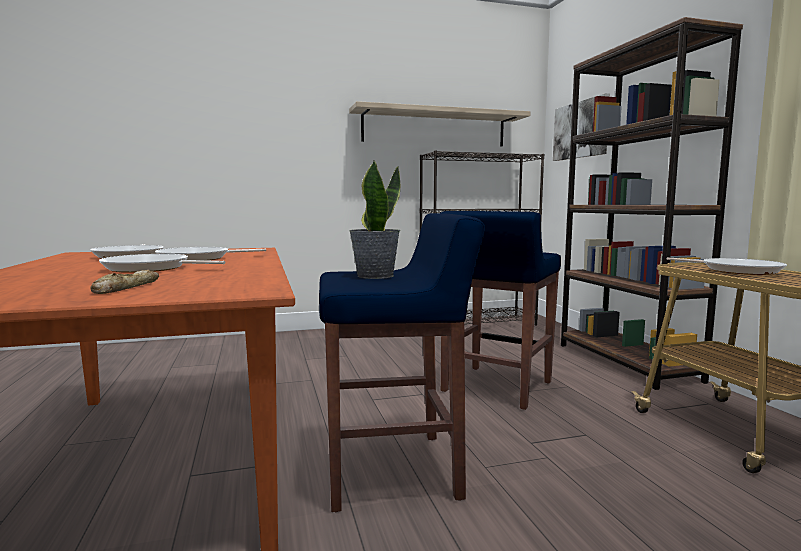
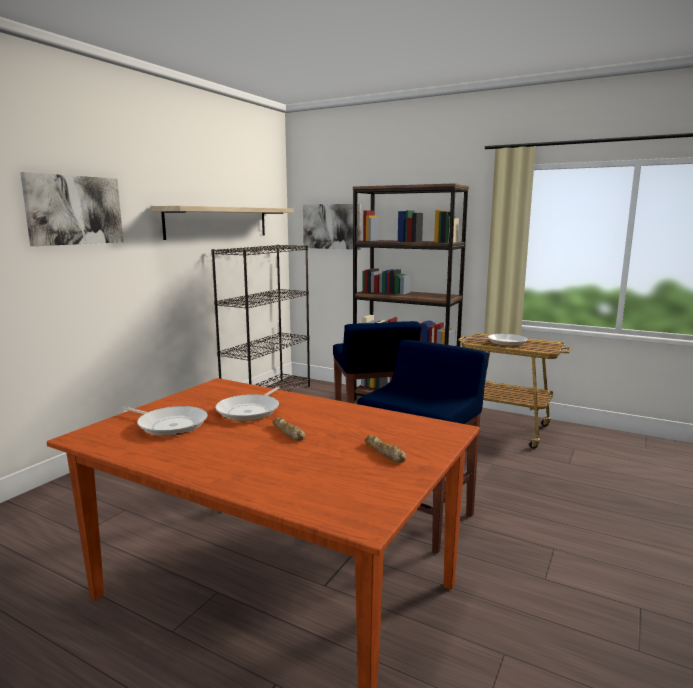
camera: 45 degrees left, 5 degrees up
frying pan [99,254,225,273] -> bread [273,417,306,441]
potted plant [349,160,400,279] -> none
none -> picture [20,172,123,246]

